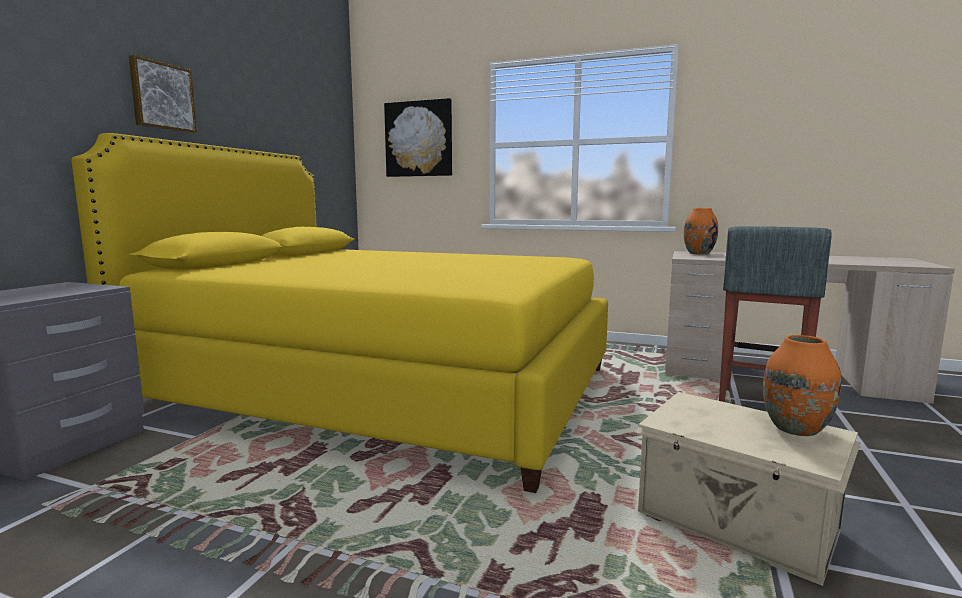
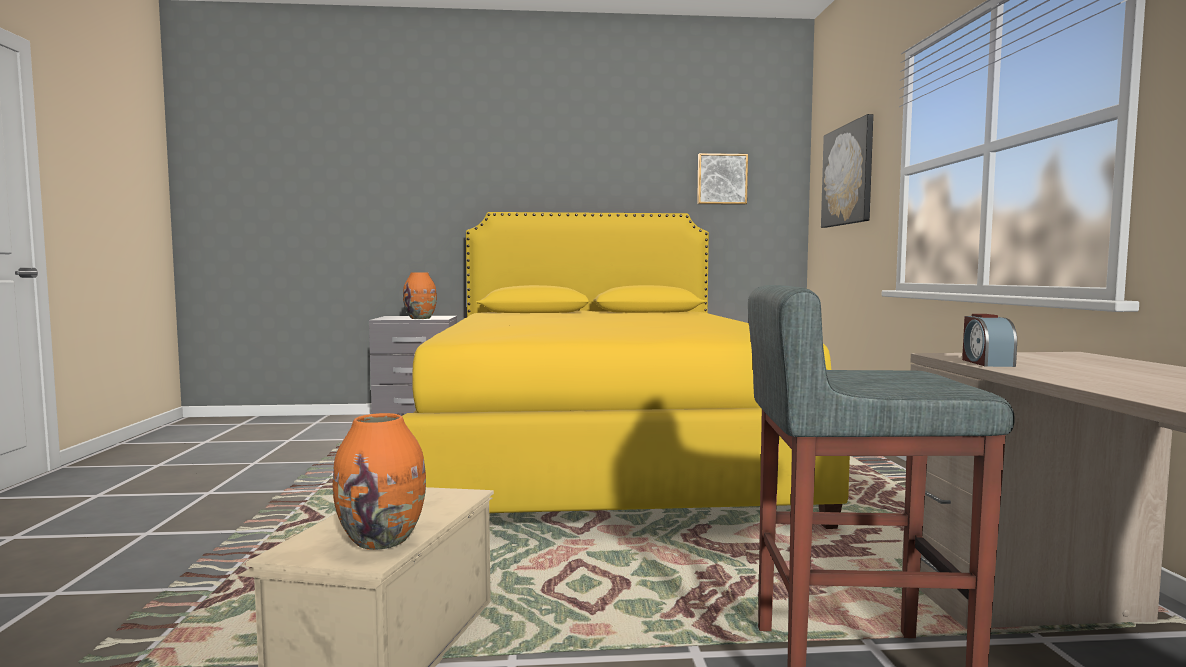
camera: 65 degrees right, 5 degrees down
picture [129,55,197,133] -> picture moved to [697,153,748,205]
orange vase [684,208,718,254] -> orange vase moved to [403,272,437,319]
none -> alarm clock [962,314,1017,367]

